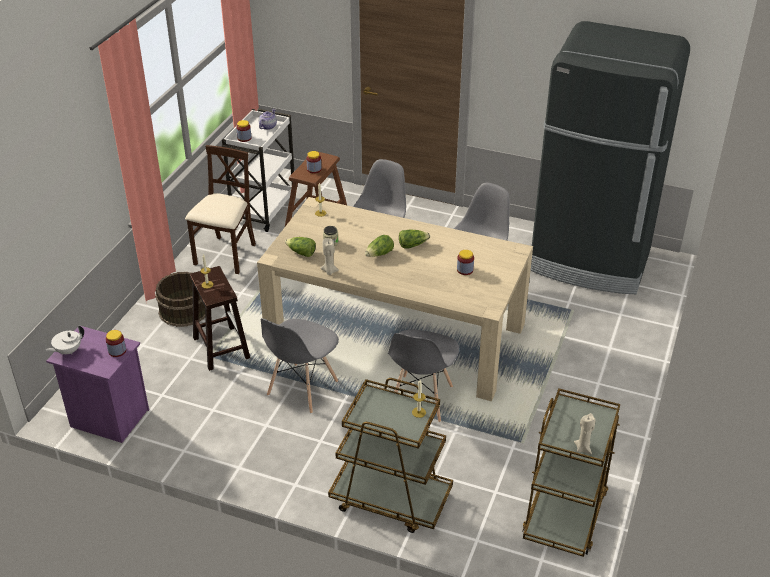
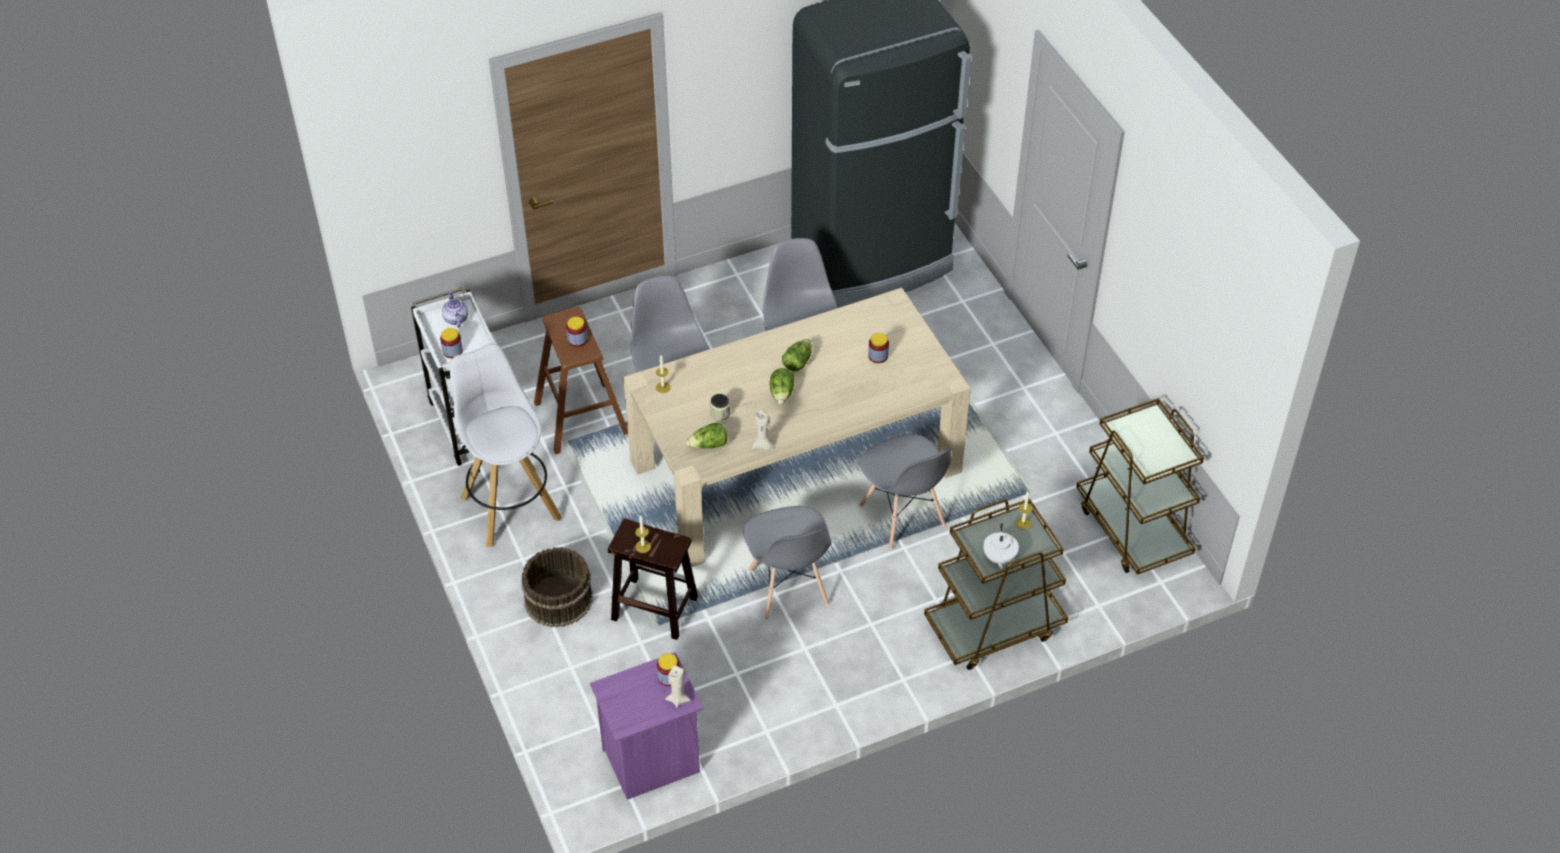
camera: 45 degrees left, 10 degrees up
white teapot [45,326,84,355] -> white teapot moved to [983,523,1019,569]
beige chair [185,145,256,274] -> white stool [450,344,562,547]
beige candle [574,413,595,454] -> beige candle moved to [665,665,691,707]

